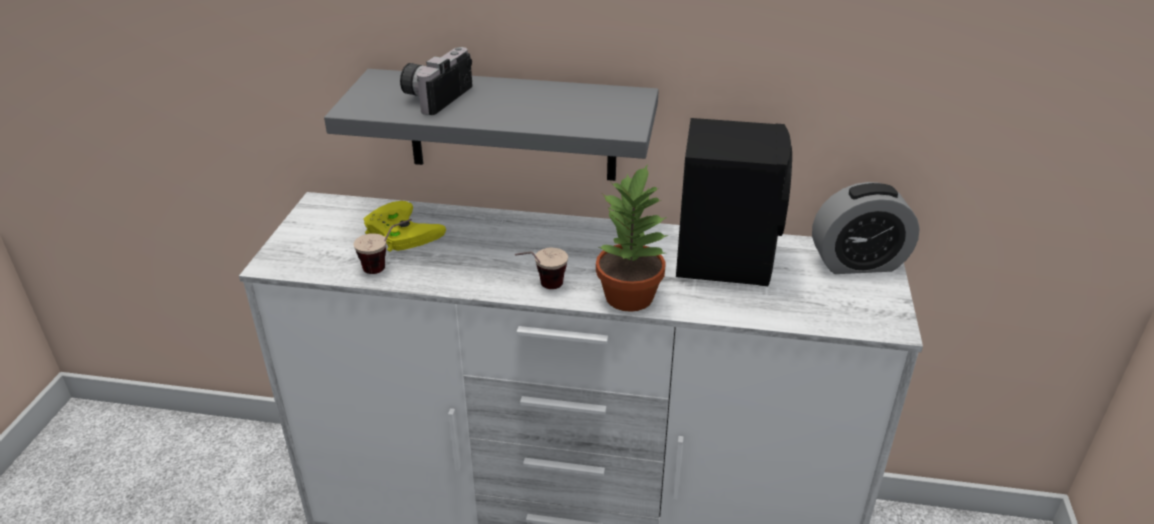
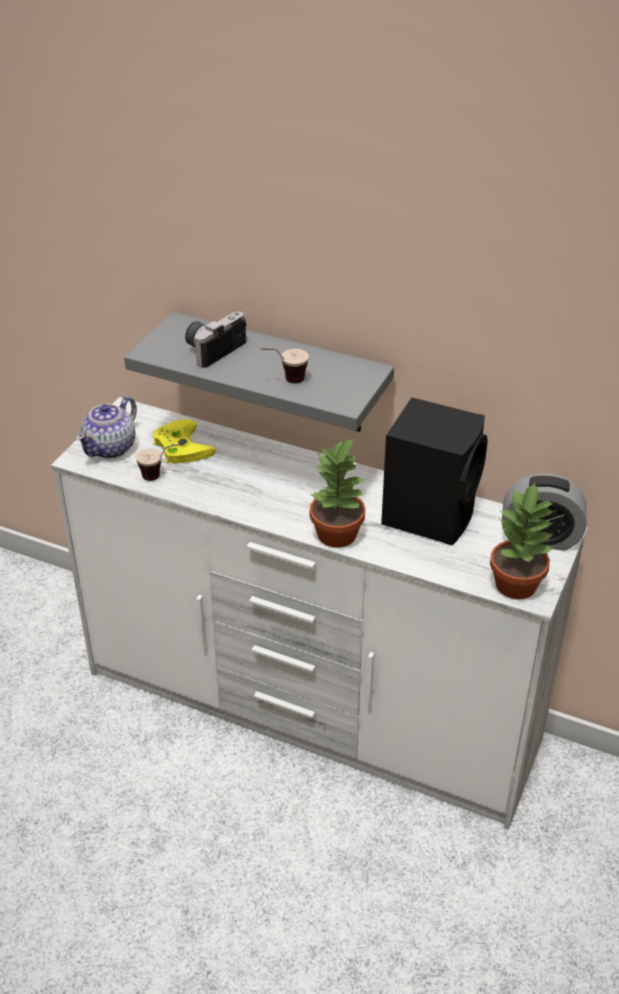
camera: 15 degrees right, 5 degrees up
cup [515,247,568,289] -> cup moved to [261,348,309,383]
none -> teapot [76,396,137,459]
none -> potted plant [490,482,554,599]

